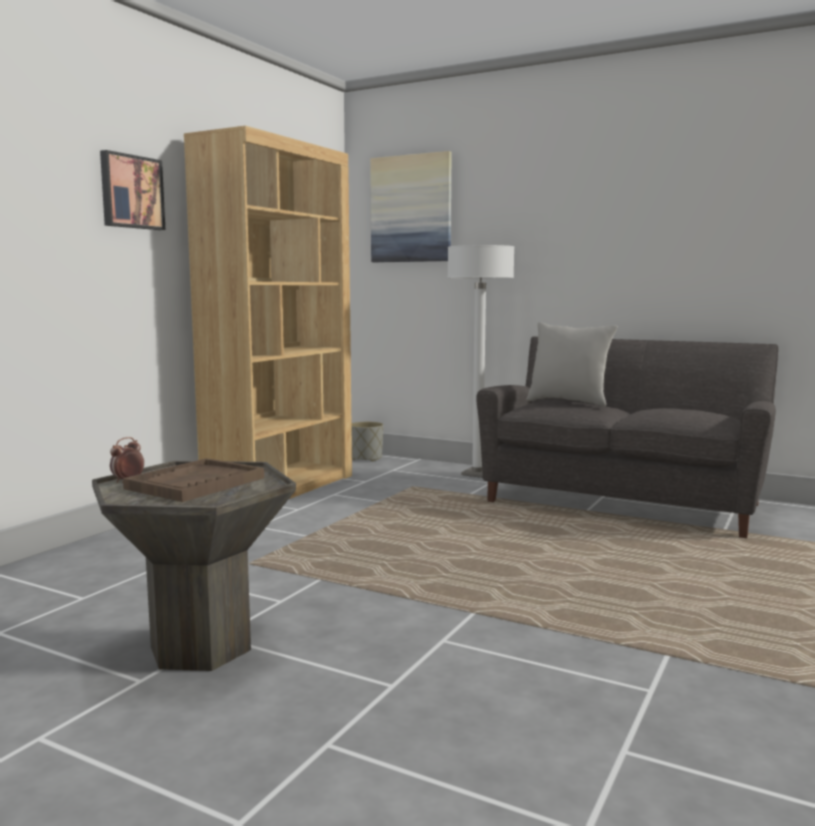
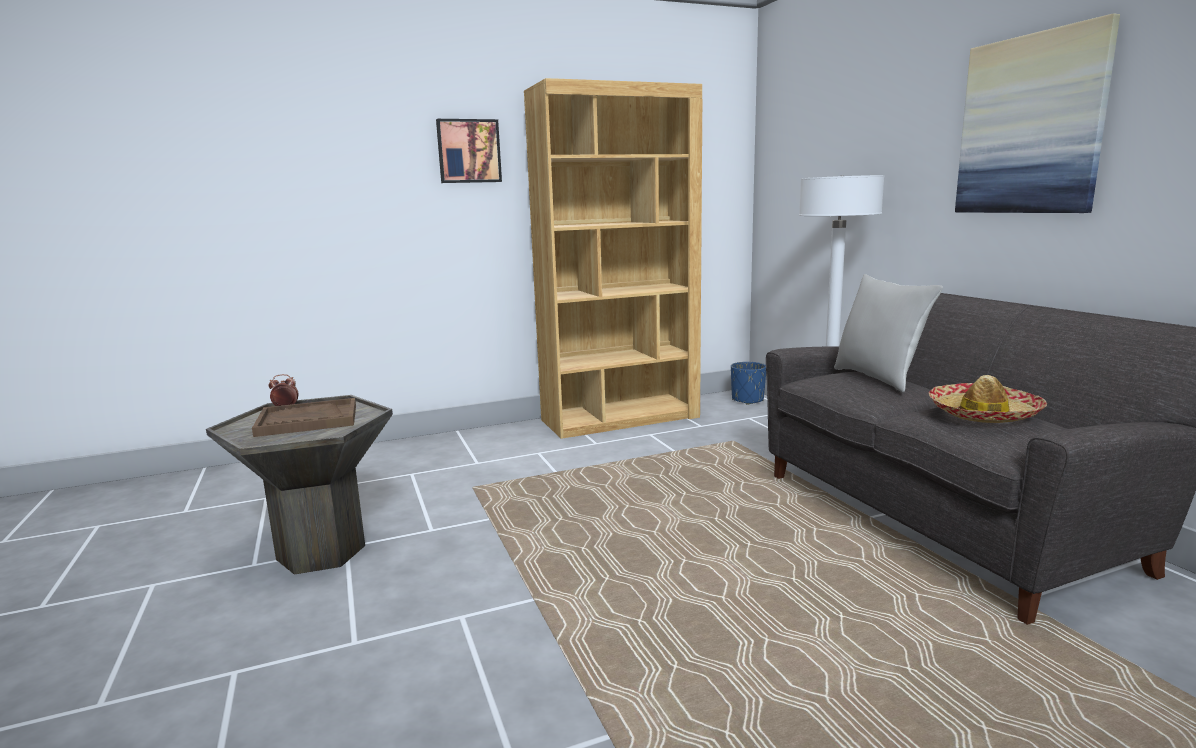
camera: 40 degrees right, 5 degrees up
grey planter [351,422,384,461] -> blue planter [731,362,766,405]
picture [370,151,451,262] -> picture moved to [955,13,1120,213]
none -> hat [929,375,1047,423]

